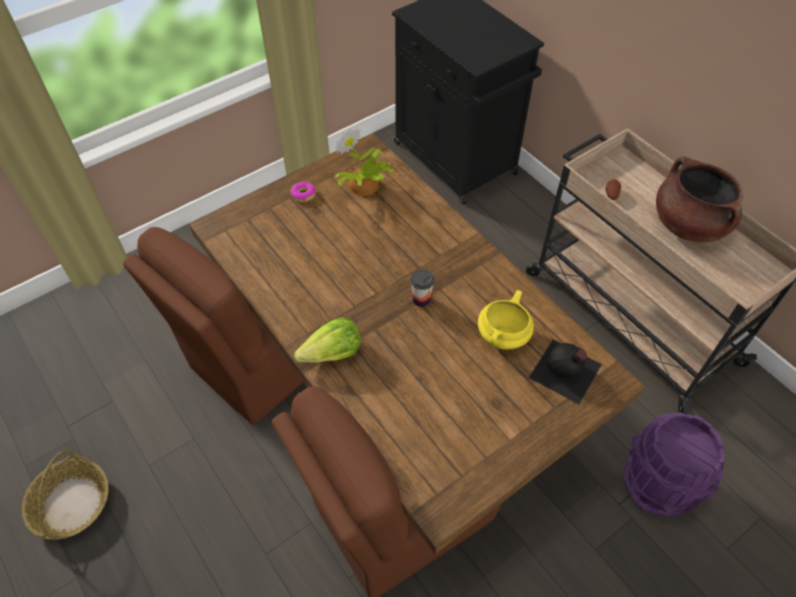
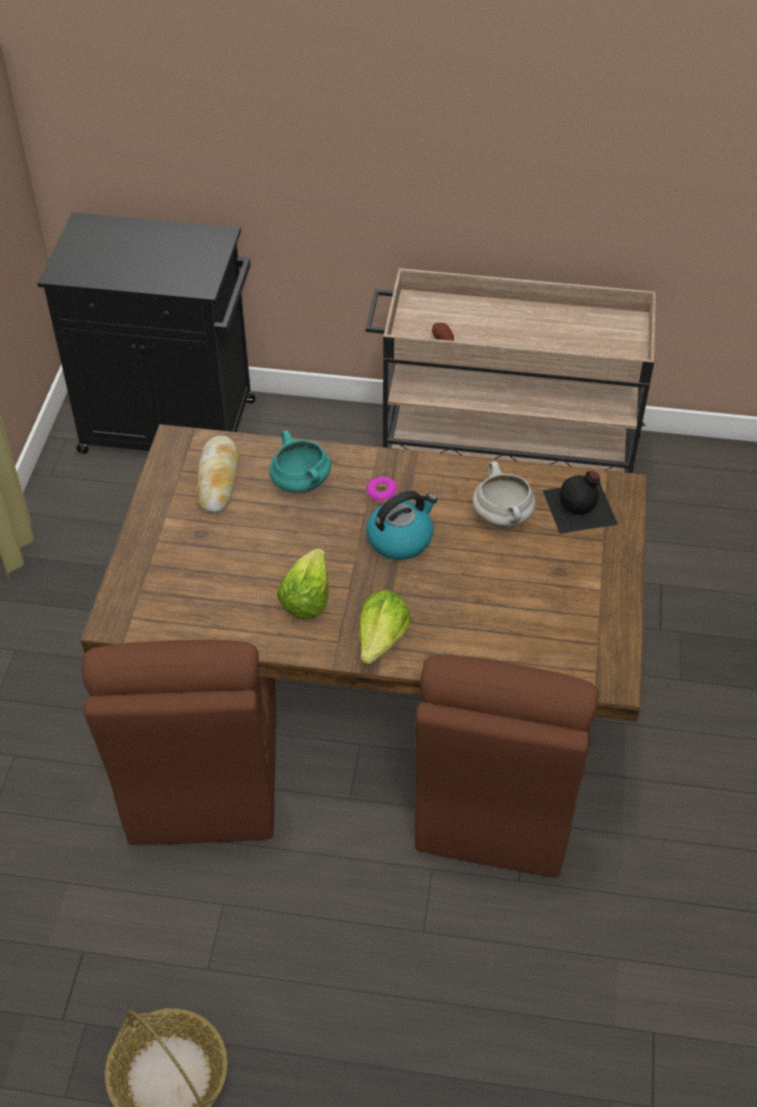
camera: 45 degrees left, 5 degrees down
donut [291,182,316,202] -> donut moved to [366,477,397,504]
potted plant [334,128,395,196] -> bread [196,436,239,513]
cup [410,269,434,307] -> kettle [366,491,437,560]
yellow cooking pot [478,290,534,350] -> white cooking pot [472,461,536,528]
purple bucket [624,412,725,517] -> none
brown cooking pot [656,156,743,243] -> none
none -> turquoise cooking pot [269,430,331,493]
none -> lettuce [277,548,329,619]

